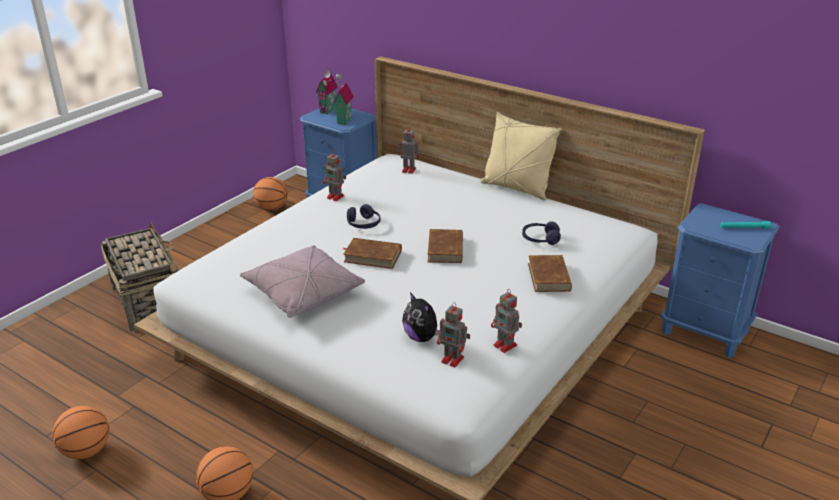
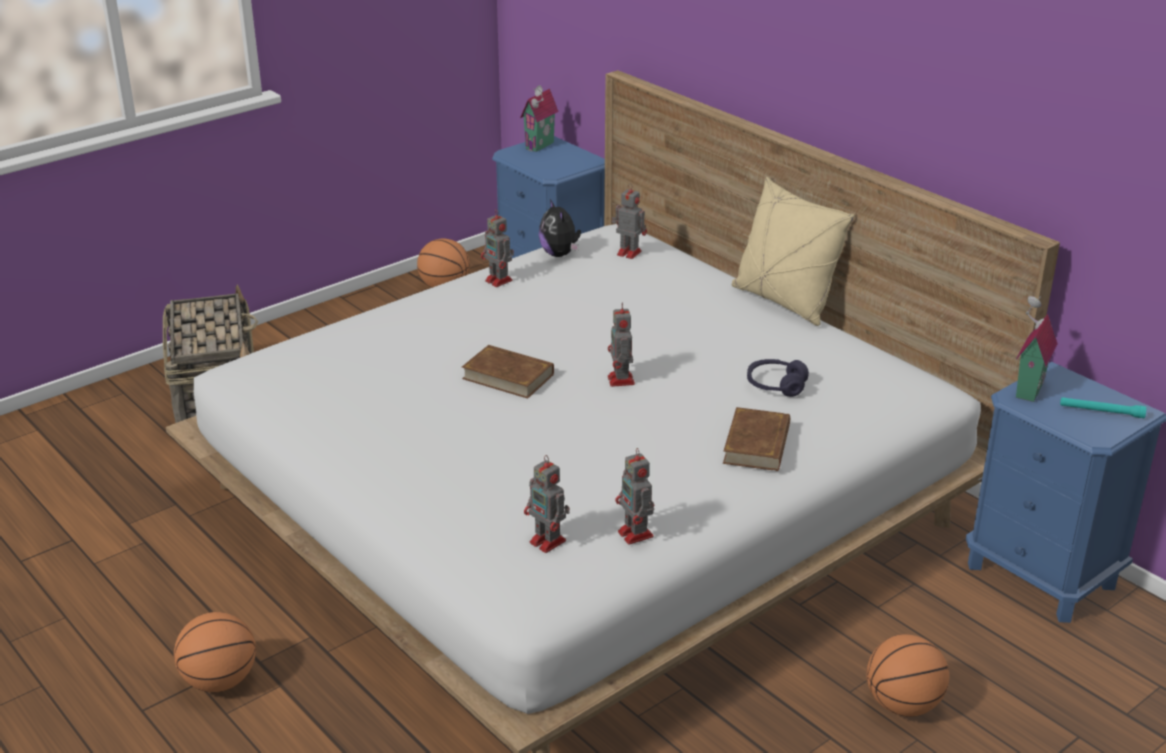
camera: 15 degrees right, 0 degrees up
basketball [52,406,109,459] -> basketball moved to [866,634,949,717]
purple pillow [240,246,365,318] -> none
toy house [333,74,354,125] -> toy house moved to [1016,296,1058,402]
purple headphones [347,204,380,229] -> none
plush toy [402,292,440,342] -> plush toy moved to [539,199,581,257]
brown book [428,229,463,263] -> toy robot [608,302,635,387]

